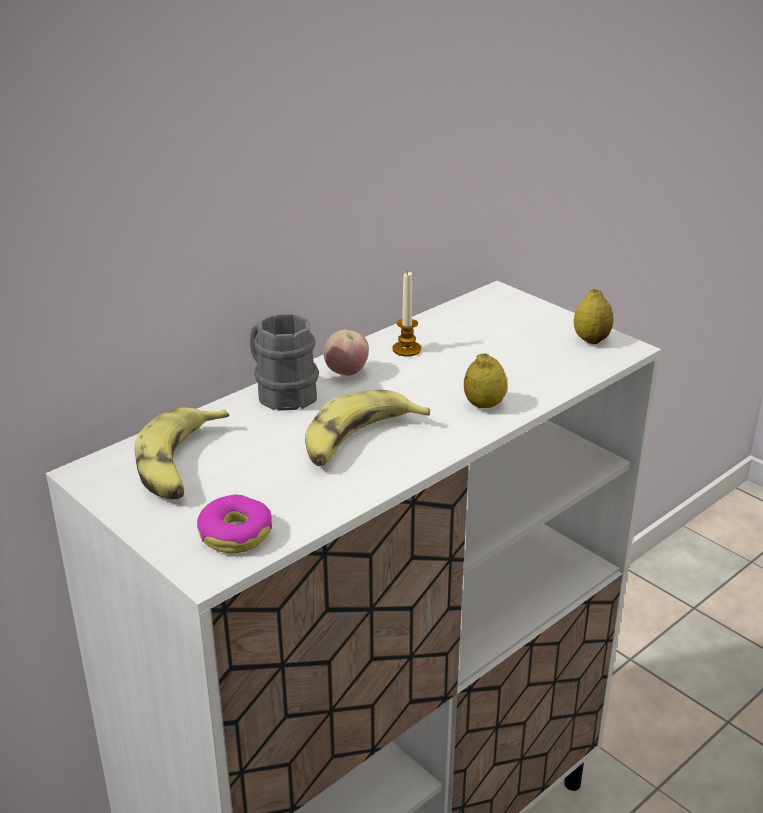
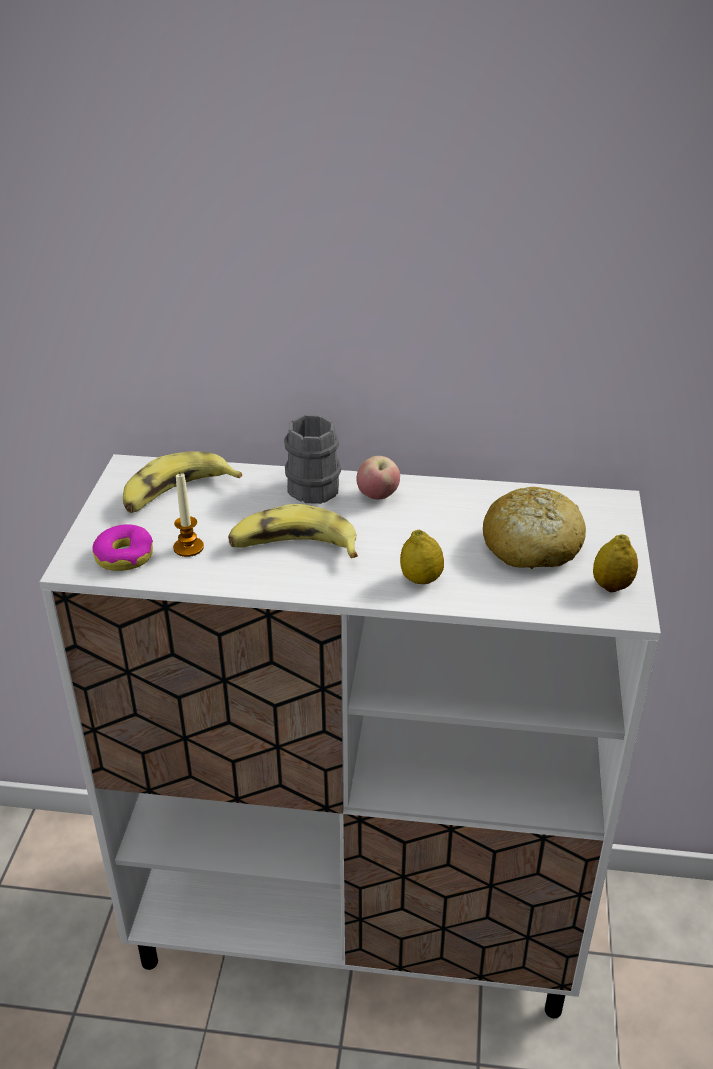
camera: 50 degrees right, 5 degrees up
candle [393,272,421,356] -> candle moved to [173,472,204,557]
none -> bread [483,487,586,570]

